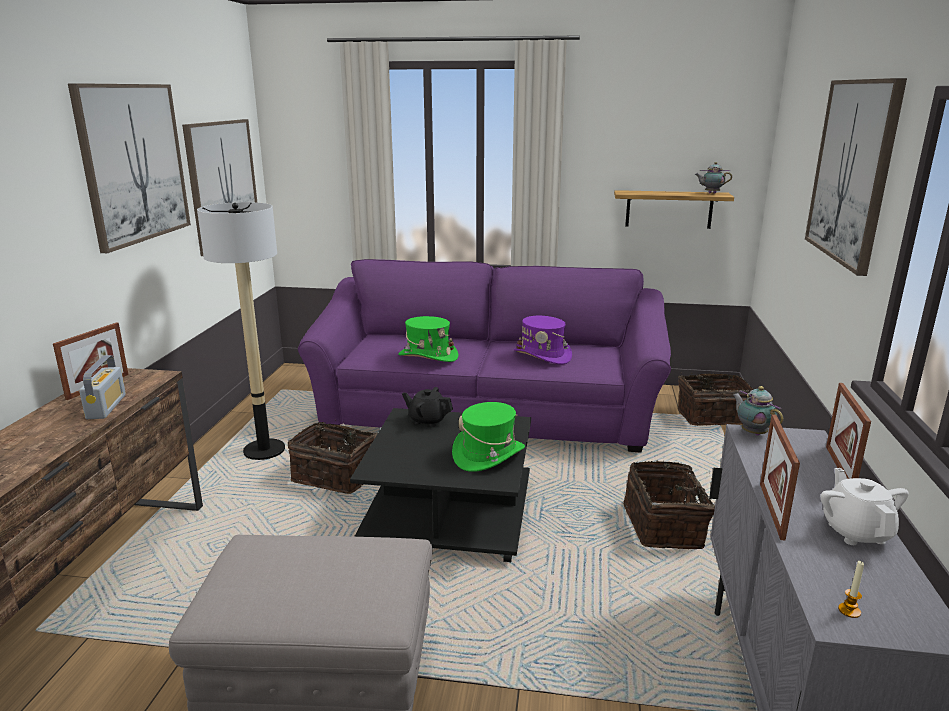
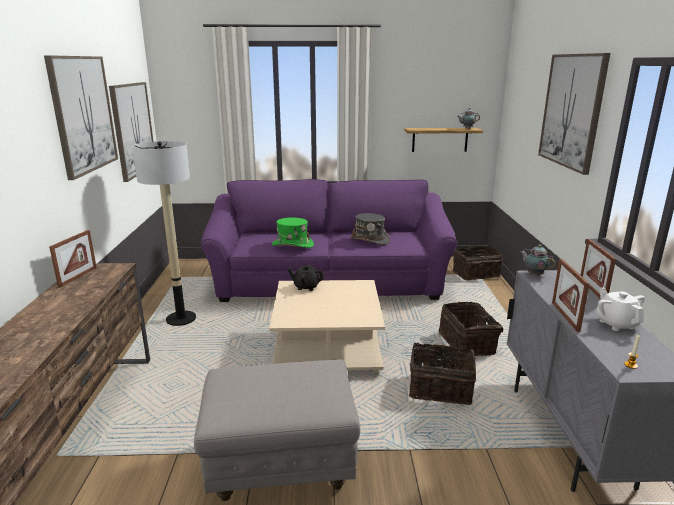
camera: 10 degrees left, 0 degrees up
radio [79,355,126,419] -> none
basket [288,419,377,494] -> basket moved to [409,339,476,405]
black coffee table [350,408,531,562] -> beige coffee table [269,280,385,375]
green hat [452,402,525,472] -> none
purple hat [514,316,572,364] -> grey hat [350,213,390,245]

